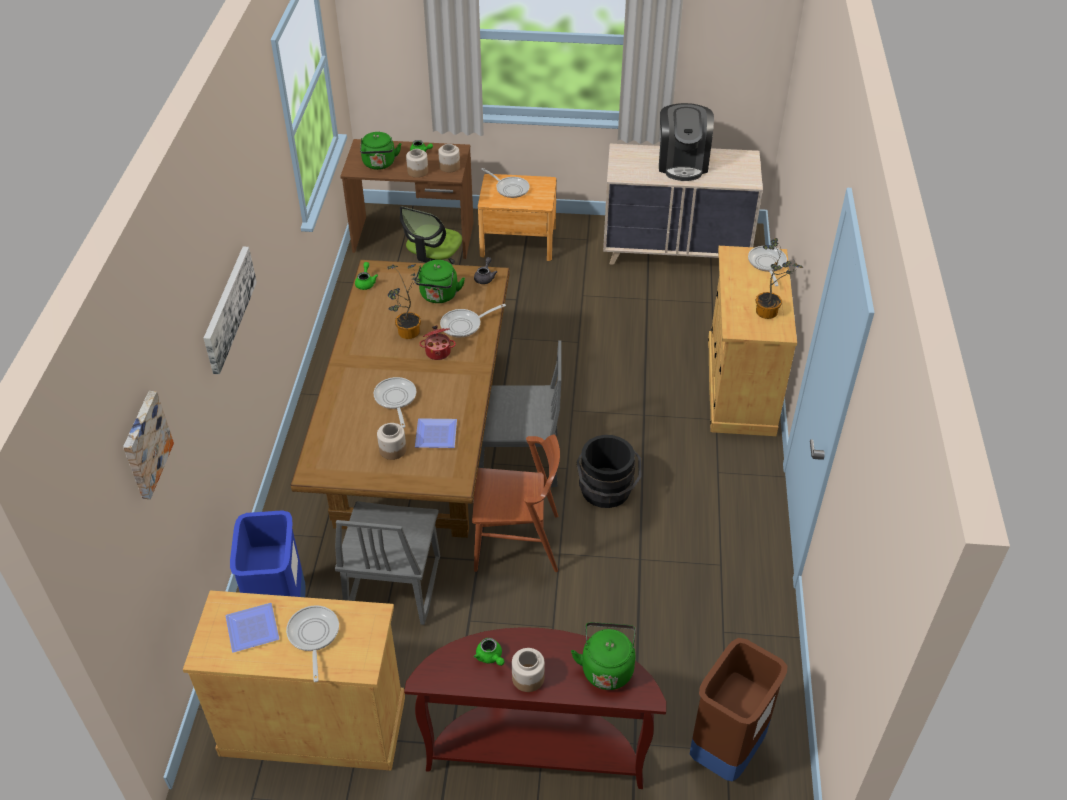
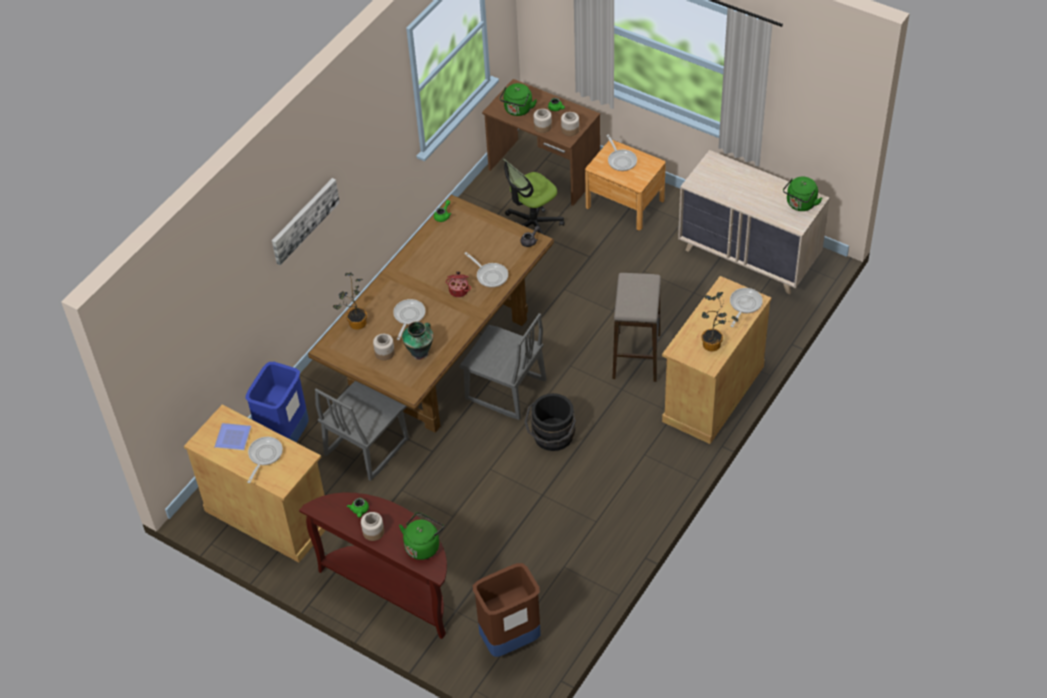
camera: 30 degrees right, 5 degrees up
picture [123,391,174,499] -> none
potted plant [387,264,421,339] -> potted plant moved to [333,272,367,330]
green kettle [415,260,465,303] -> green kettle moved to [783,177,822,211]
plate [415,418,457,448] -> vase [402,321,434,360]
frying pan [440,304,506,338] -> frying pan turned 135 degrees counterclockwise [464,252,508,288]
brown chair [472,434,560,572] -> none
coffee machine [659,103,714,181] -> none
none -> stool [612,273,661,382]

